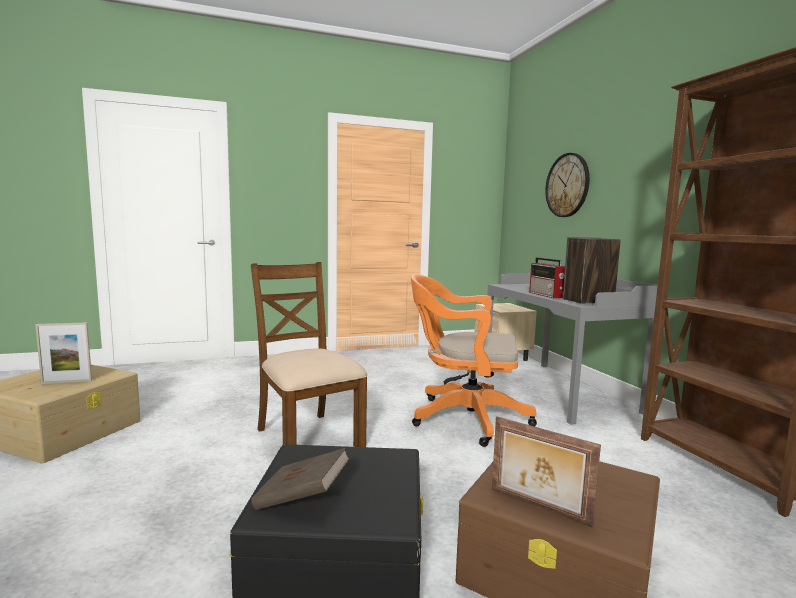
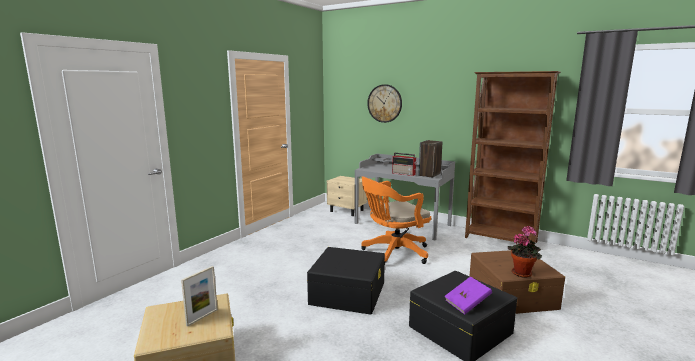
camera: 40 degrees left, 5 degrees up
brown chair [251,262,368,447] -> black storage box [307,247,385,315]
brown book [251,448,350,510] -> purple book [444,276,492,314]
picture frame [492,417,601,528] -> potted plant [508,226,542,278]

